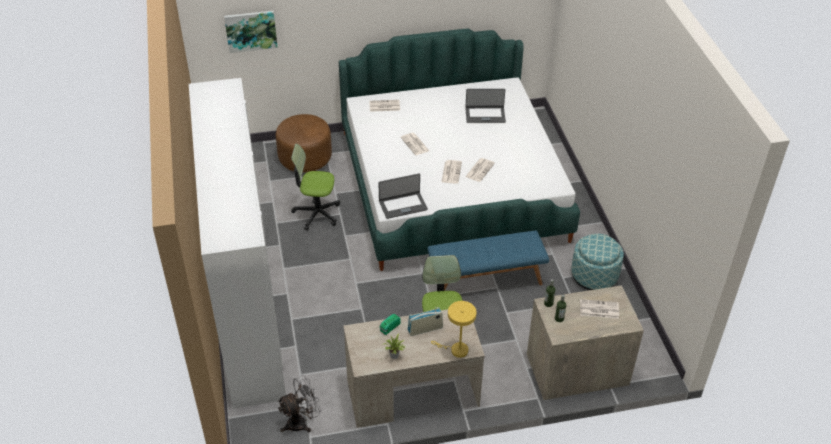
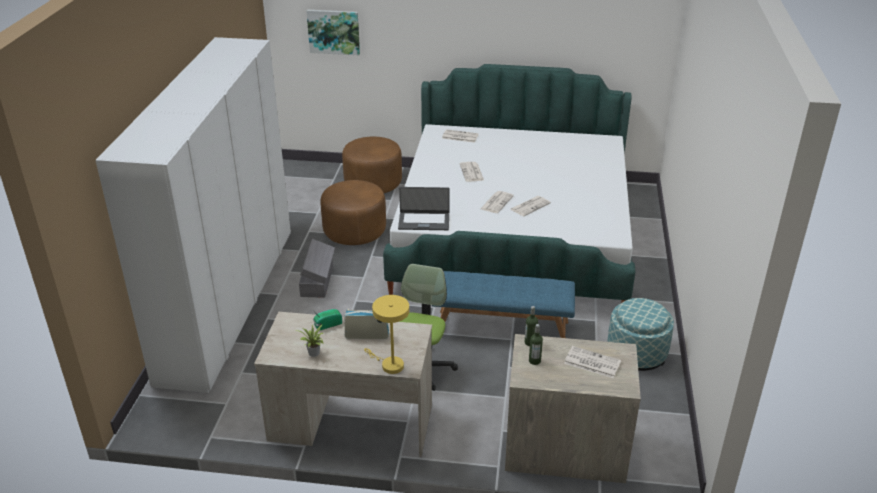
camera: 20 degrees right, 10 degrees down
grey fan [277,375,321,432] -> none
office chair [291,144,340,231] -> brown ottoman [320,180,386,245]
laptop [465,89,506,123] -> none
none -> grey storage box [299,239,335,298]

